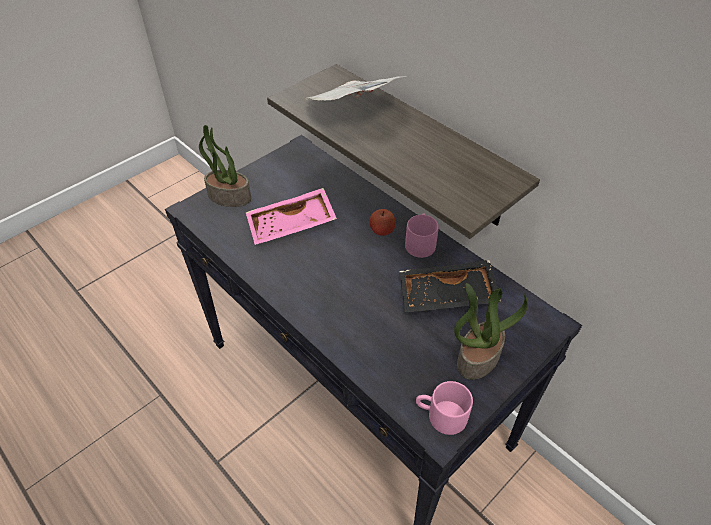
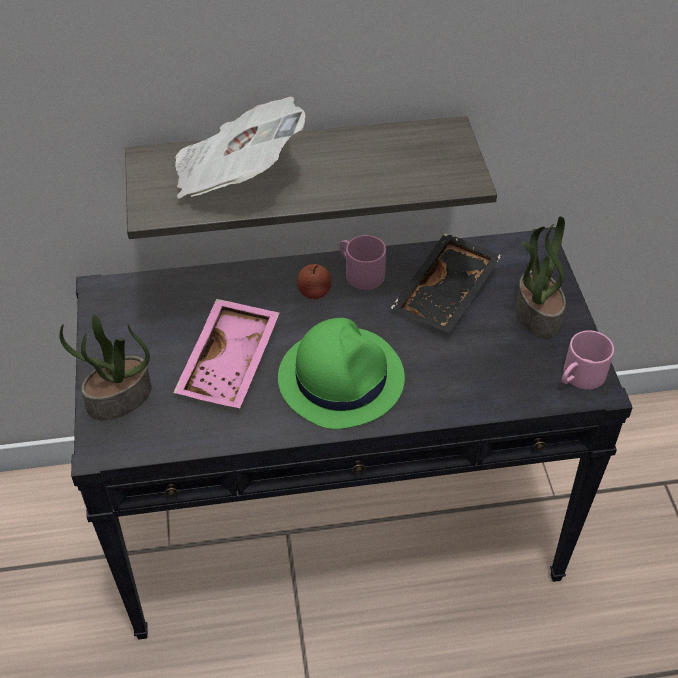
camera: 55 degrees left, 0 degrees up
none -> green hat [278,318,405,429]

